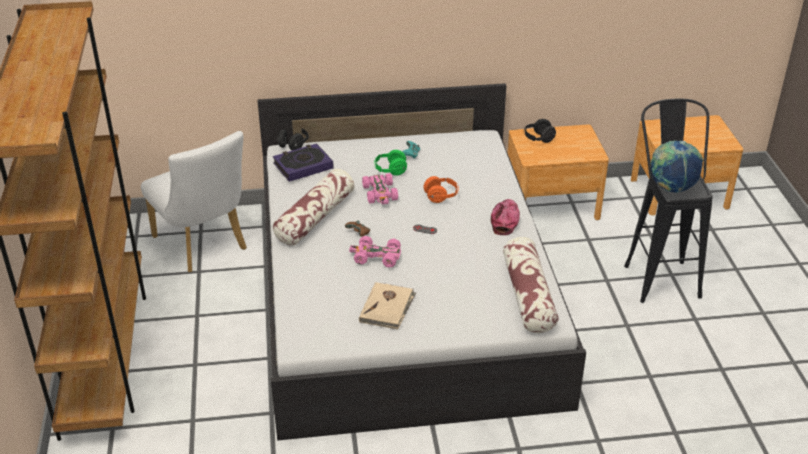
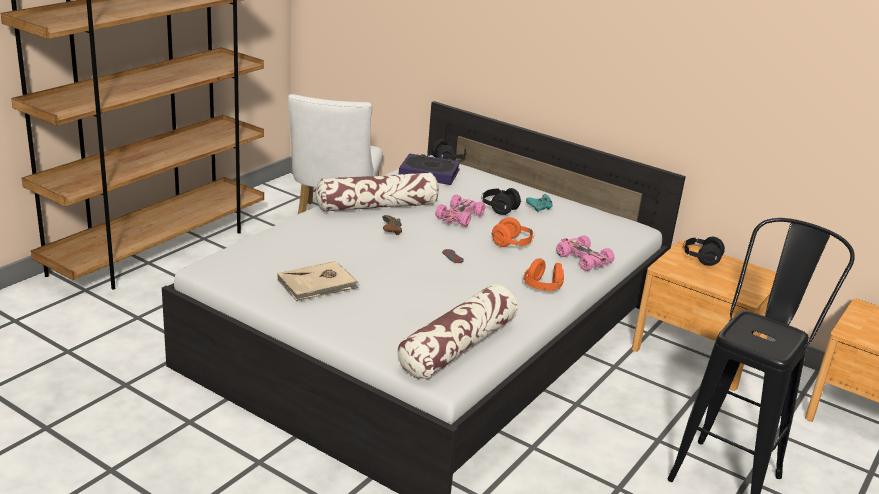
camera: 40 degrees right, 10 degrees down
pink toy car [349,236,401,268] -> pink toy car moved to [556,235,615,271]
green headphones [374,150,407,176] -> black headphones [481,188,521,215]
cap [491,199,520,235] -> orange headphones [523,258,564,291]
globe [650,141,704,193] -> none

